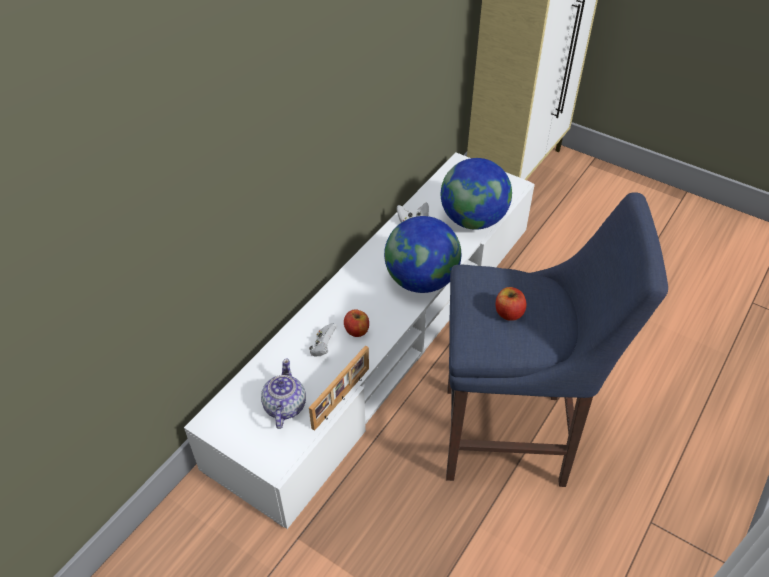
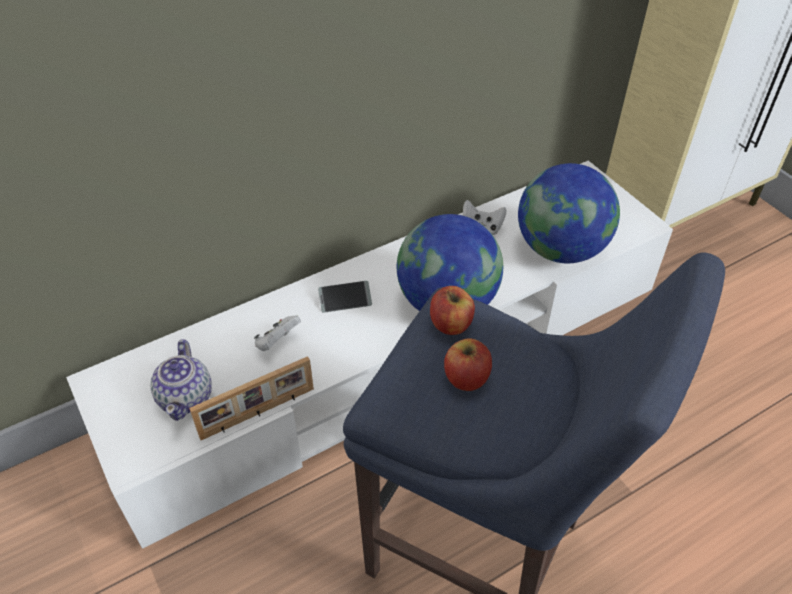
camera: 25 degrees right, 0 degrees up
teapot [261,359,306,429] -> teapot turned 150 degrees clockwise [150,339,212,421]
apple [344,309,369,337] -> apple moved to [430,286,475,335]
none -> phone [318,281,372,313]

